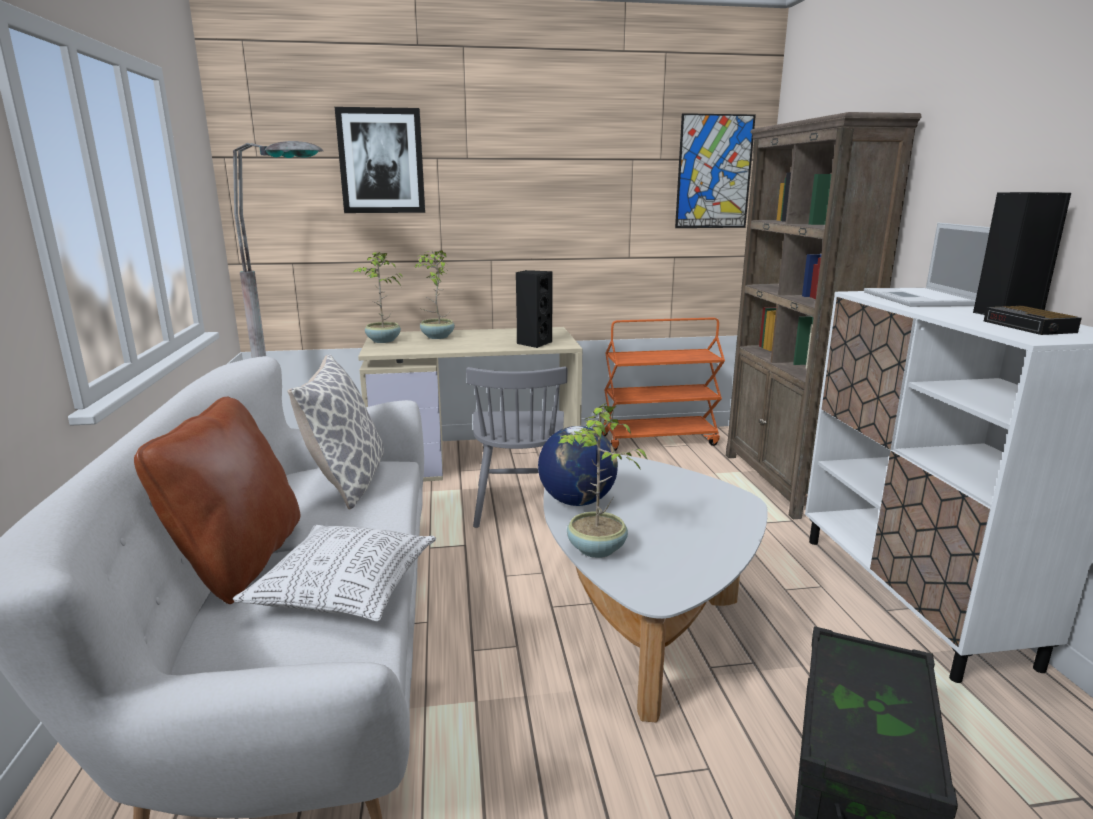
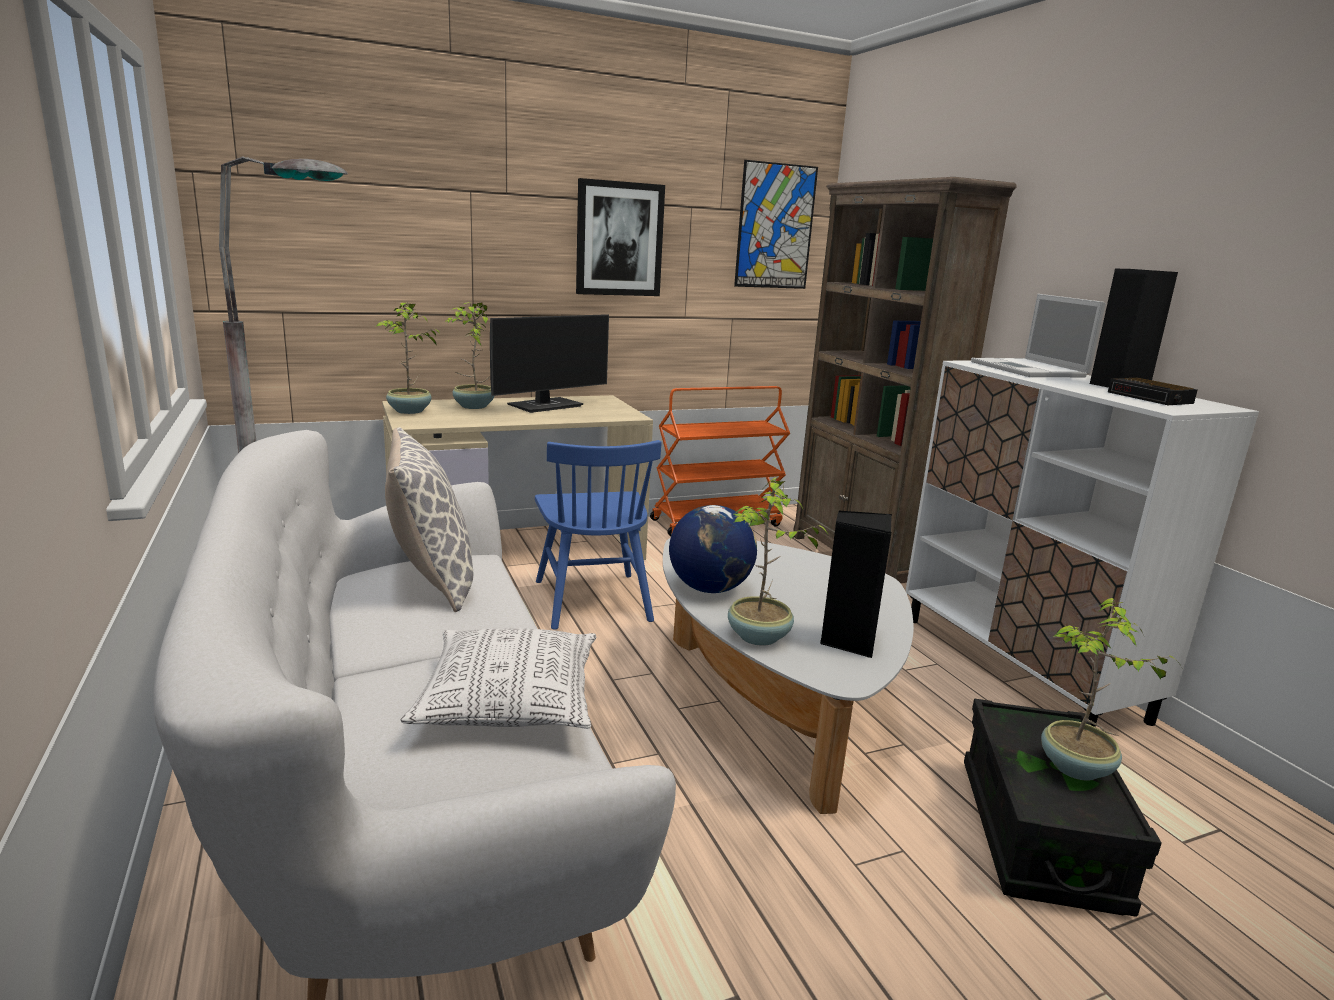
camera: 15 degrees left, 0 degrees up
brown pillow [134,397,301,604] -> none
picture [335,107,425,213] -> picture moved to [576,178,665,296]
grey chair [466,366,567,528] -> blue chair [535,440,662,630]
black speaker [516,270,553,348] -> black speaker moved to [820,511,892,658]
none -> monitor [490,314,609,413]
none -> potted plant [1041,598,1181,780]

